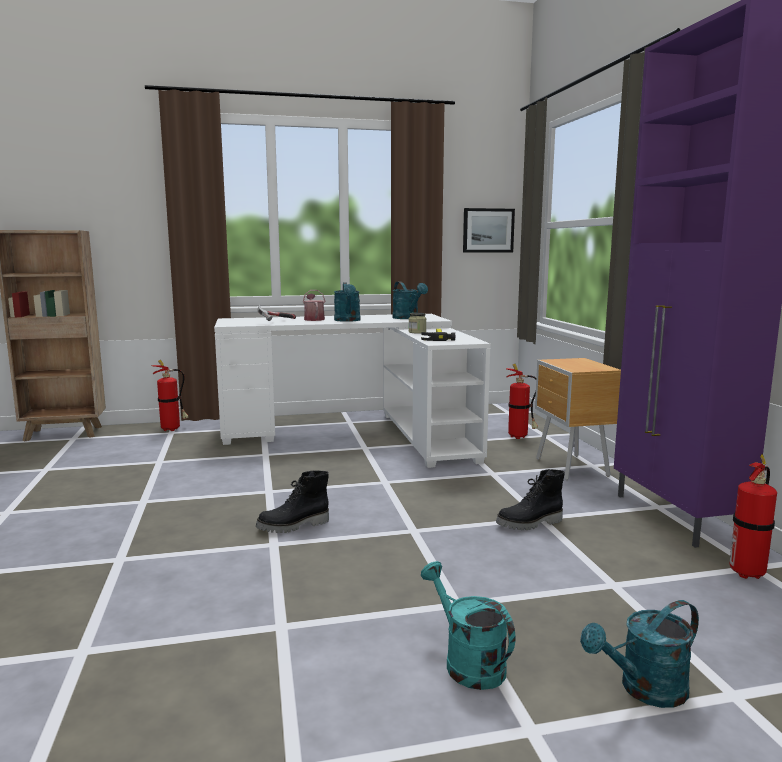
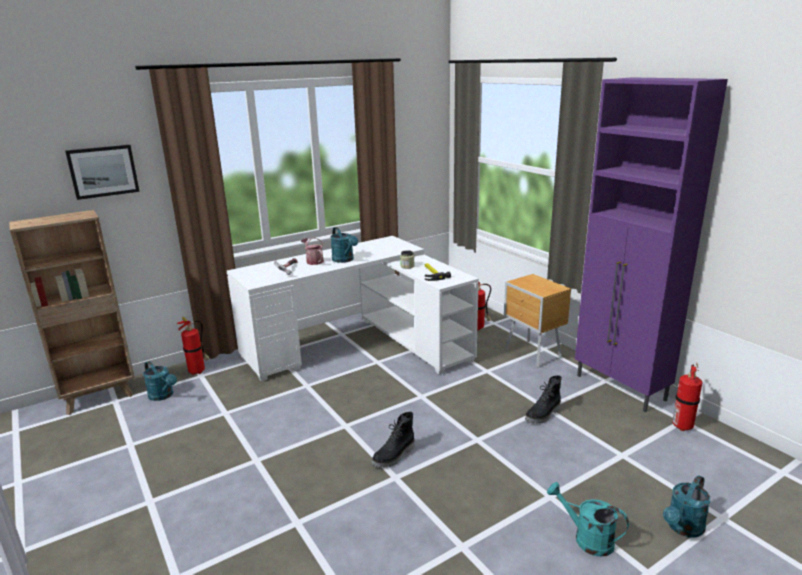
camera: 20 degrees left, 10 degrees up
turquoise watering can [392,282,428,319] -> turquoise watering can moved to [143,361,177,401]
picture [463,208,515,253] -> picture moved to [65,145,140,200]

